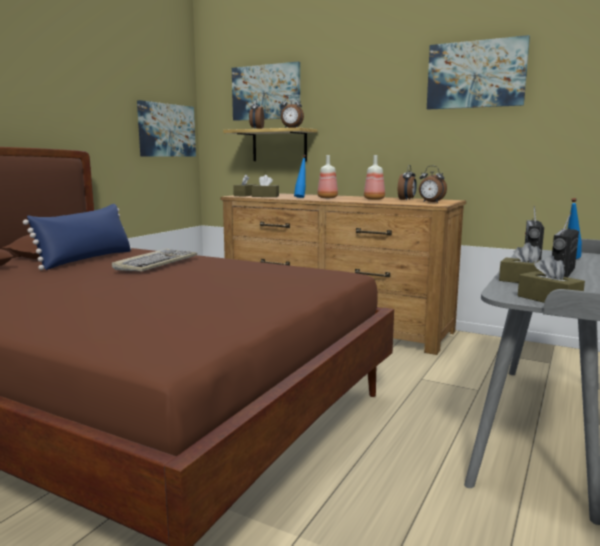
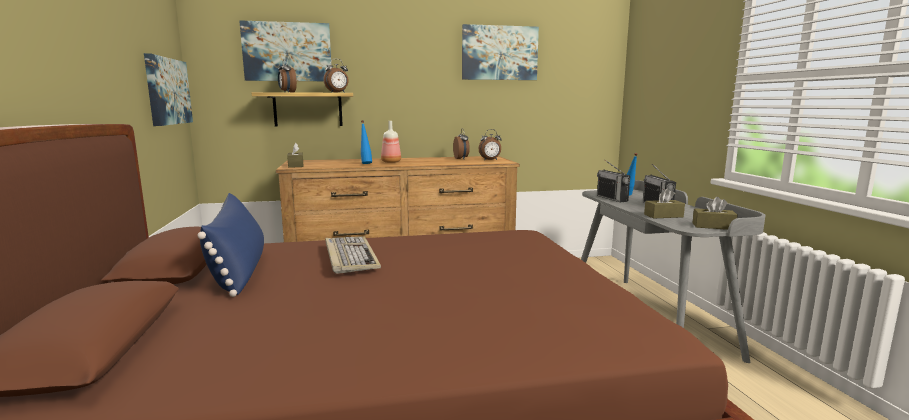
camera: 40 degrees left, 0 degrees up
brown tissue box [252,175,279,197] -> none
bottle [364,155,385,200] -> none

